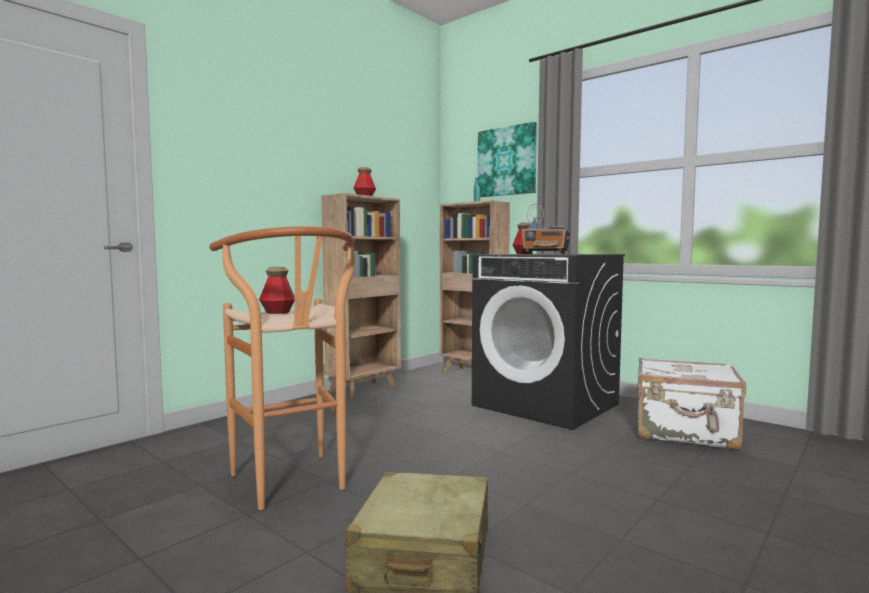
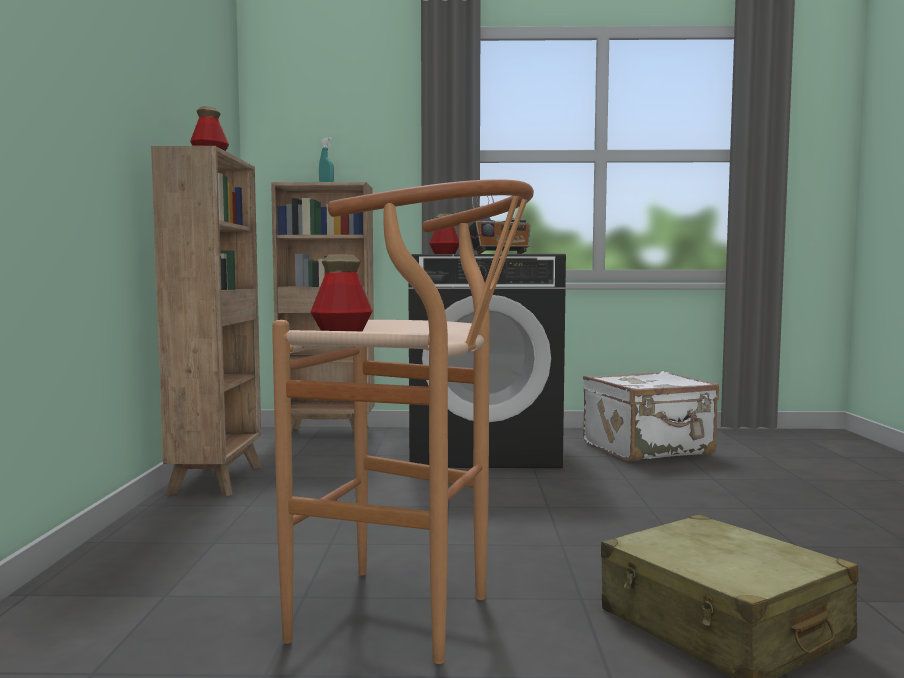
camera: 40 degrees left, 0 degrees up
picture [478,122,537,197] -> none

